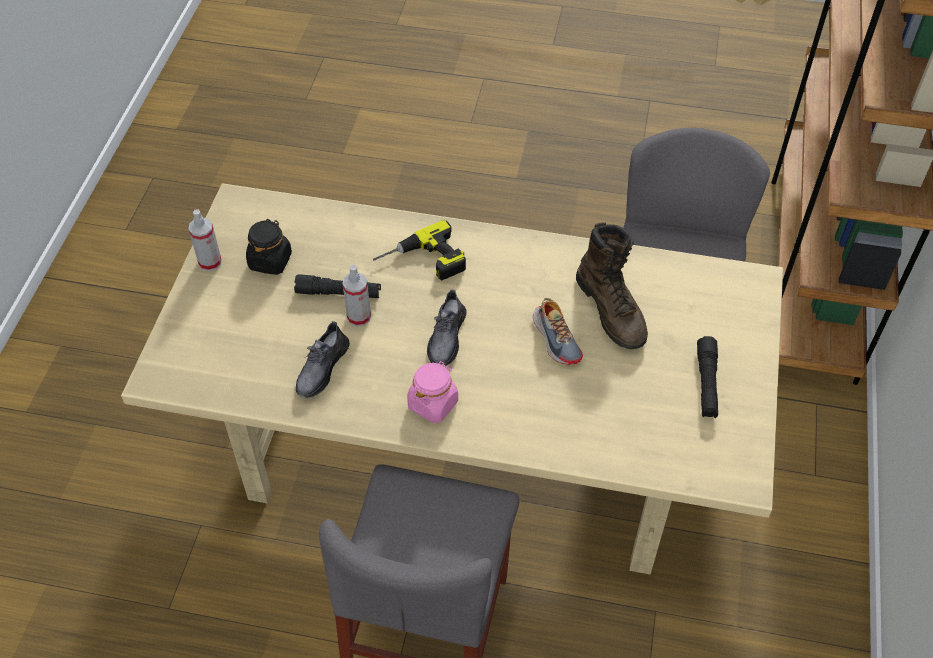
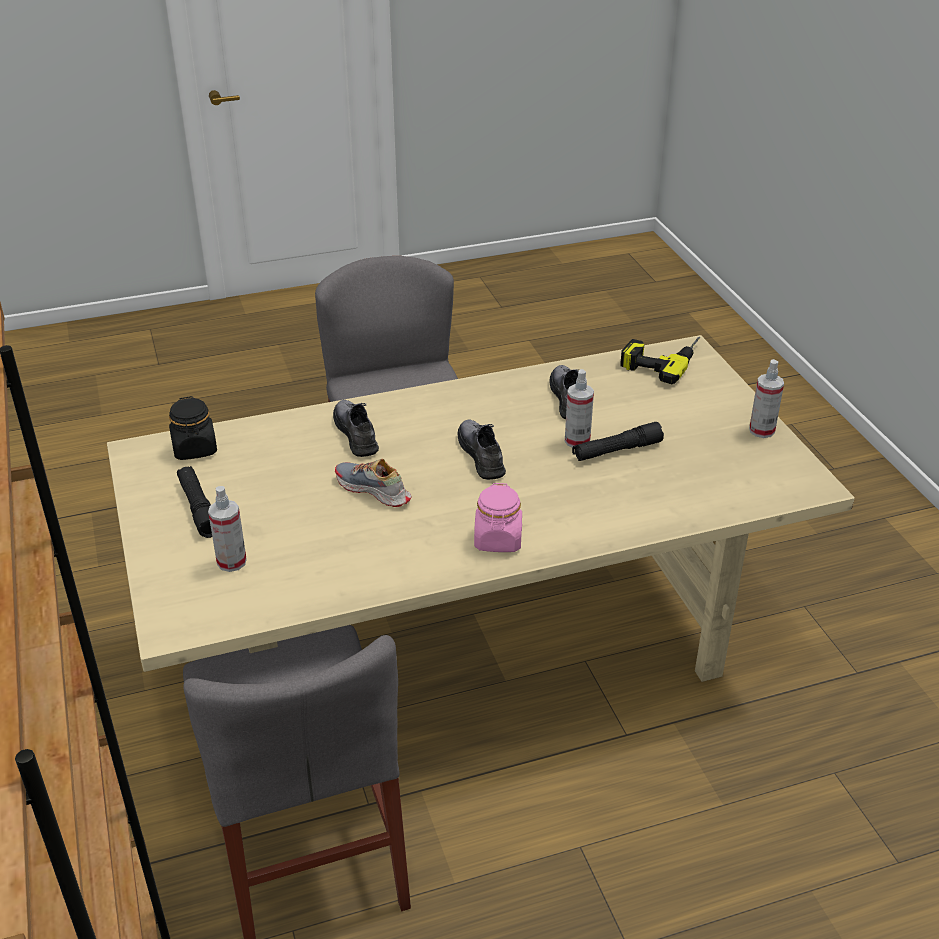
camera: 150 degrees right, 15 degrees down
black jar [246,219,292,275] -> black jar moved to [169,396,217,460]
power drill [373,220,466,281] -> power drill moved to [620,336,700,384]
pink jar [407,361,458,423] -> pink jar moved to [474,483,522,552]
brown boot [576,222,648,350] -> none
none -> spray bottle [208,486,247,572]
none -> grey shoe [333,400,379,457]

